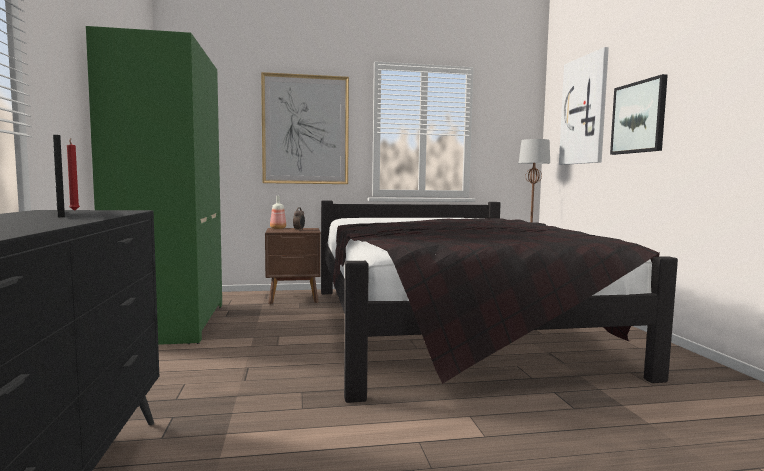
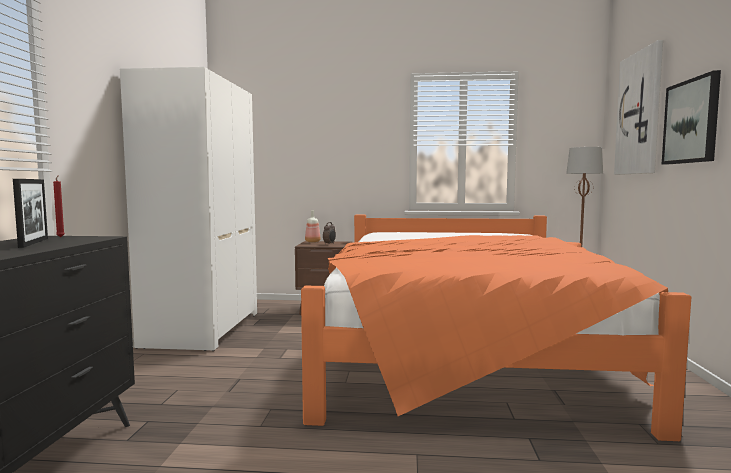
camera: 15 degrees right, 0 degrees up
green wardrobe [86,26,222,345] -> white wardrobe [120,67,257,351]
picture [261,72,349,184] -> none
black bed [321,201,678,403] -> orange bed [301,215,691,441]

